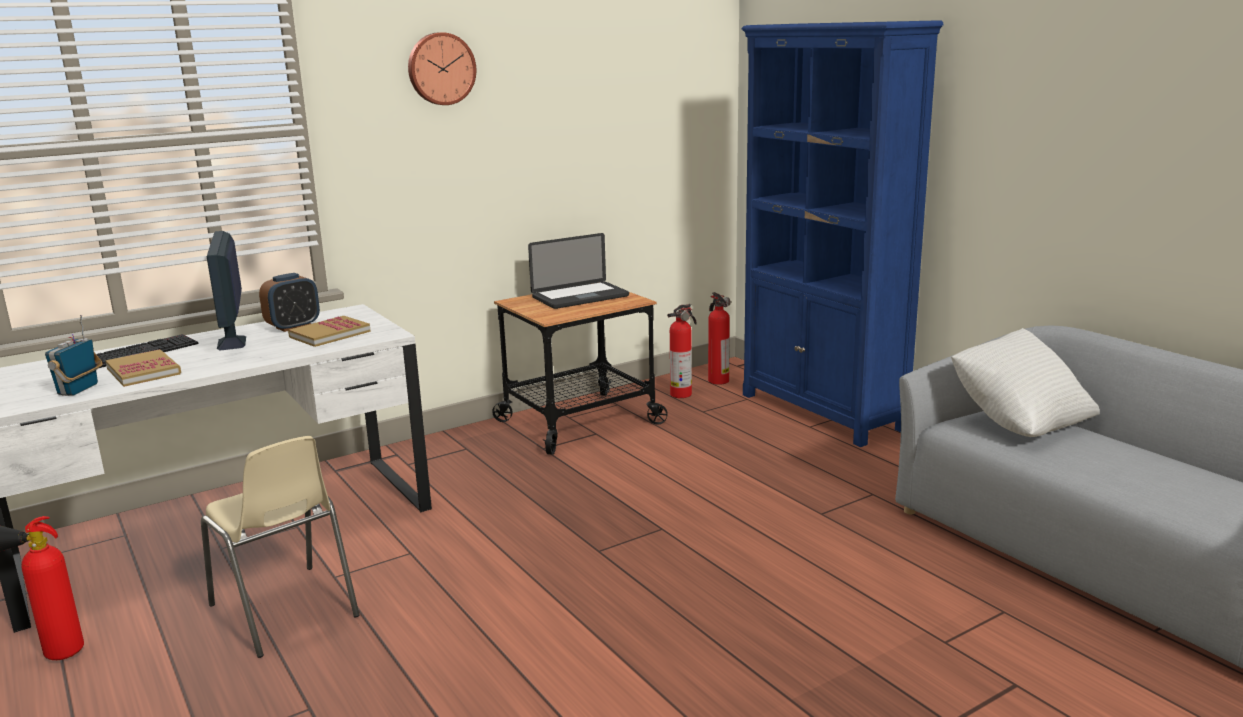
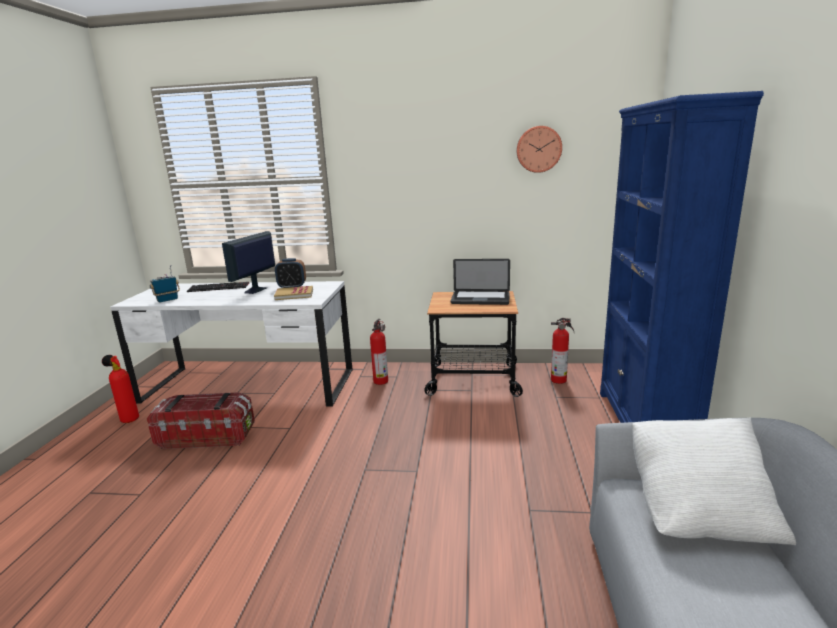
camera: 40 degrees right, 0 degrees up
book [105,349,181,387] -> none
beige chair [201,436,360,658] -> storage box [147,392,255,449]
wall clock [408,32,476,105] -> wall clock moved to [516,126,562,173]
fire extinguisher [708,292,731,385] -> fire extinguisher moved to [370,319,388,385]

